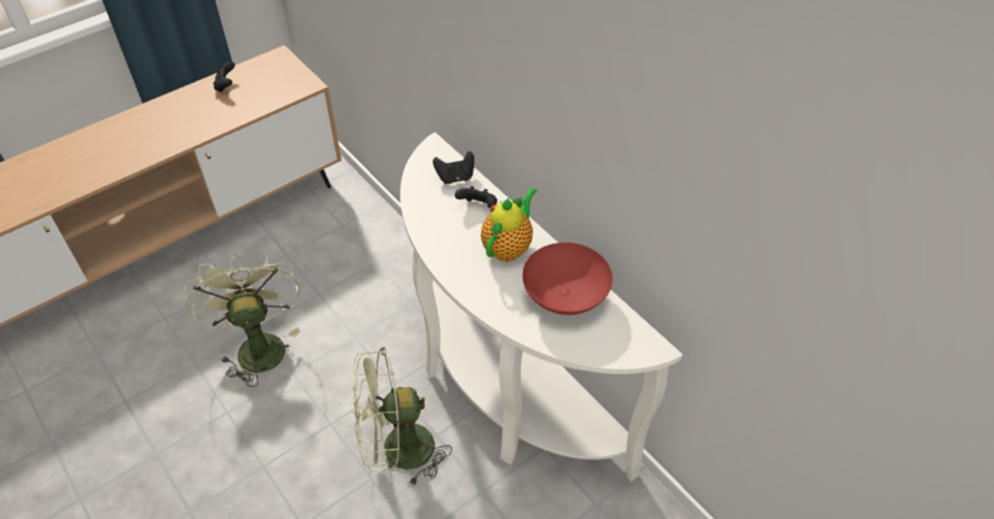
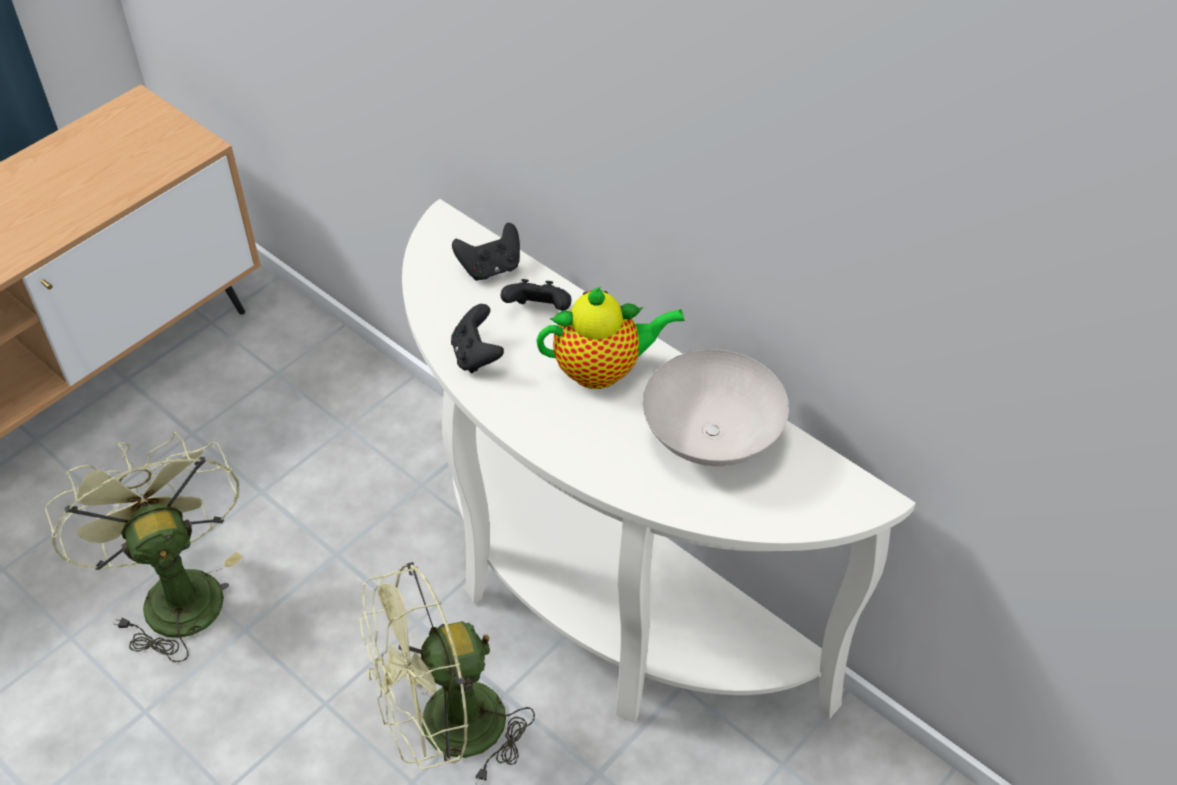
camera: 10 degrees left, 0 degrees up
black game controller [213,62,235,93] -> black game controller moved to [451,304,504,373]
teapot [481,188,537,261] -> teapot turned 60 degrees clockwise [536,286,685,389]
red bowl [522,242,613,315] -> white bowl [643,349,789,466]

